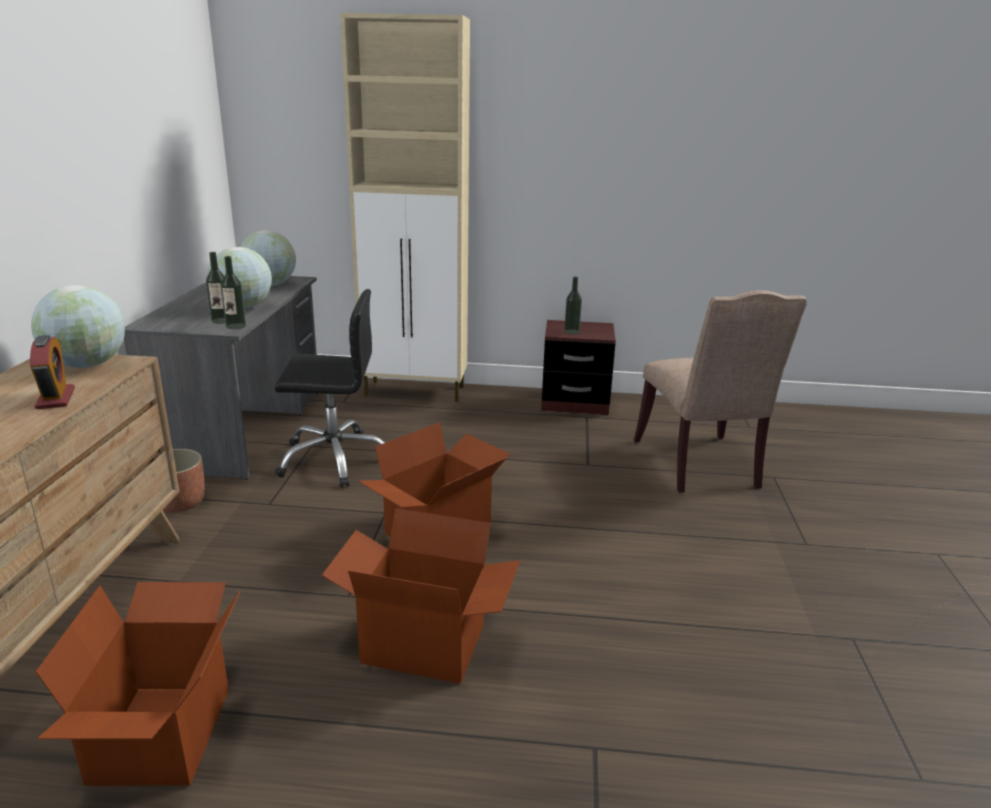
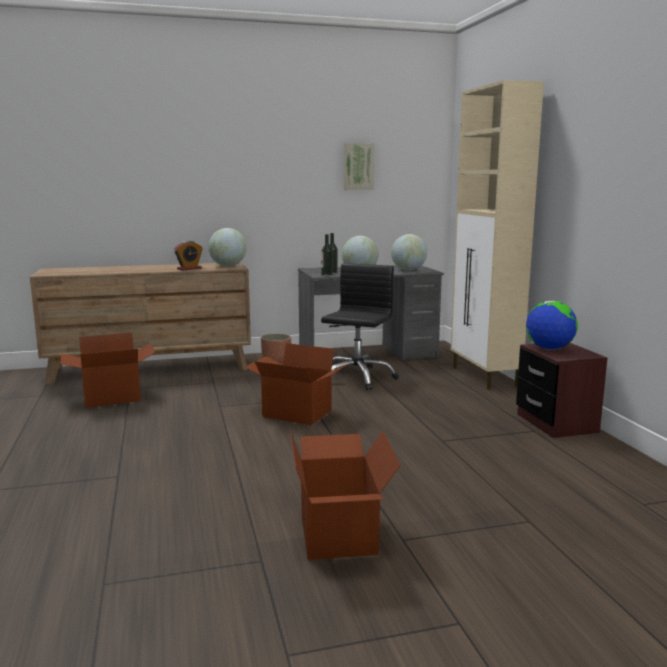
camera: 70 degrees right, 10 degrees down
black office chair [275,289,385,487] -> black office chair turned 135 degrees counterclockwise [321,263,399,390]
cardboard box [322,508,520,684] -> cardboard box moved to [290,431,401,560]
bottle [564,276,582,334] -> globe [526,301,578,350]
beige chair [634,290,807,493] -> none
none -> picture [343,143,374,190]

